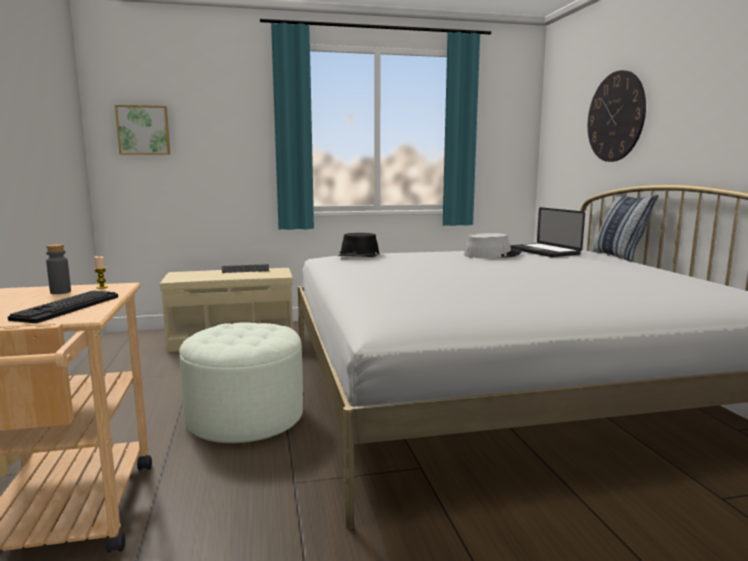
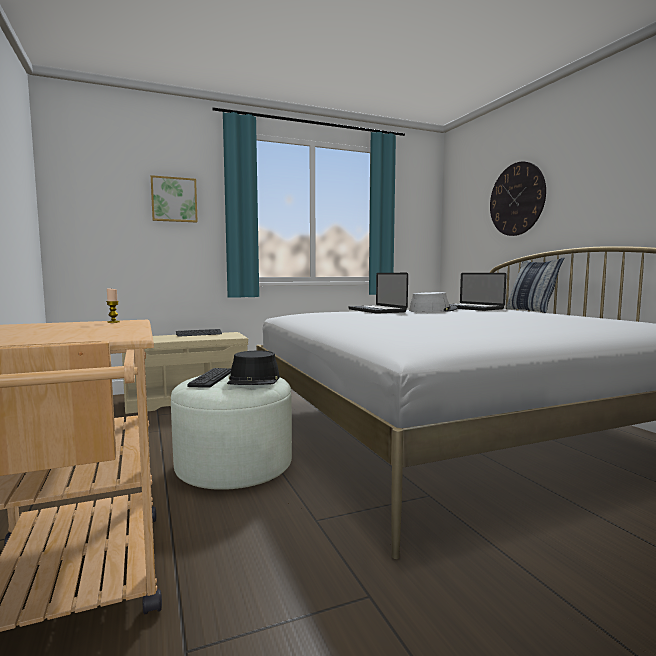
camera: 10 degrees left, 5 degrees down
keyboard [8,290,118,323] -> keyboard moved to [187,368,231,388]
grey bottle [46,244,71,294] -> none
picture [115,105,170,155] -> picture moved to [151,175,198,223]
black hat [338,233,379,257] -> black hat moved to [227,351,280,385]
none -> laptop [348,273,408,314]

